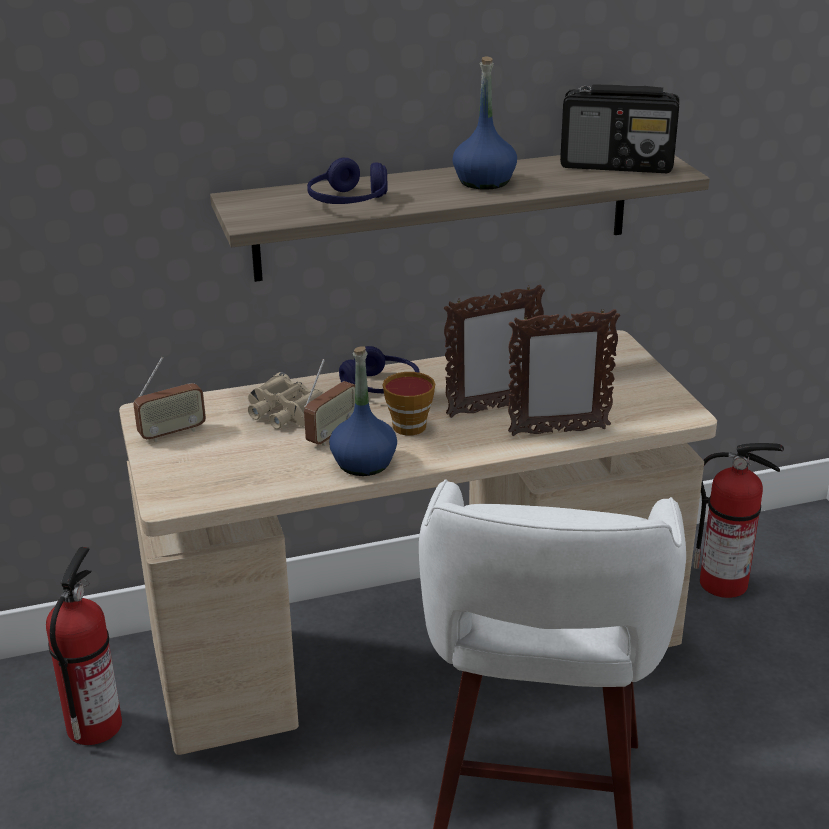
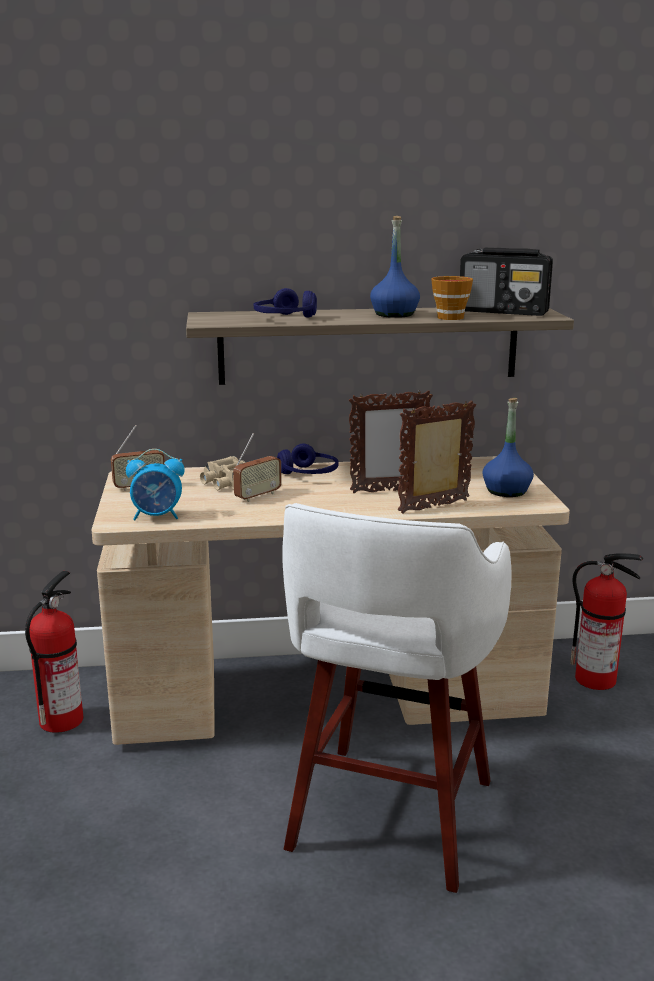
camera: 10 degrees right, 10 degrees down
blue bottle [329,346,397,476] -> blue bottle moved to [482,398,534,497]
cup [383,372,435,436] -> cup moved to [431,276,473,320]
picture frame [508,308,620,436] -> picture frame turned 150 degrees clockwise [398,400,476,514]
none -> alarm clock [126,449,184,521]

